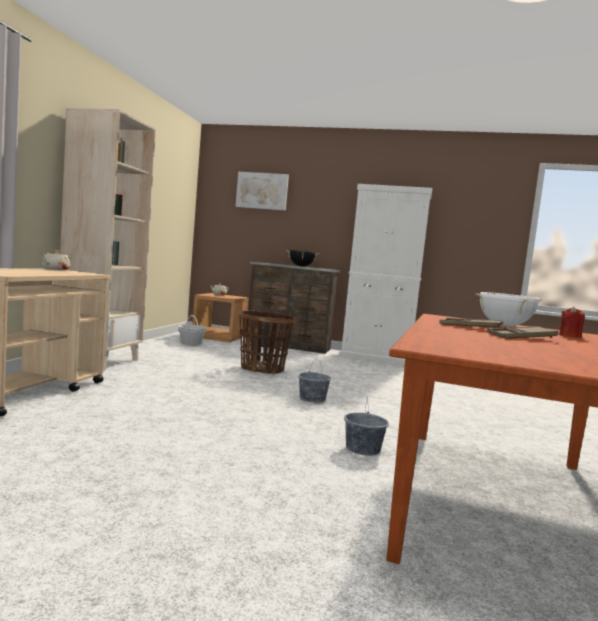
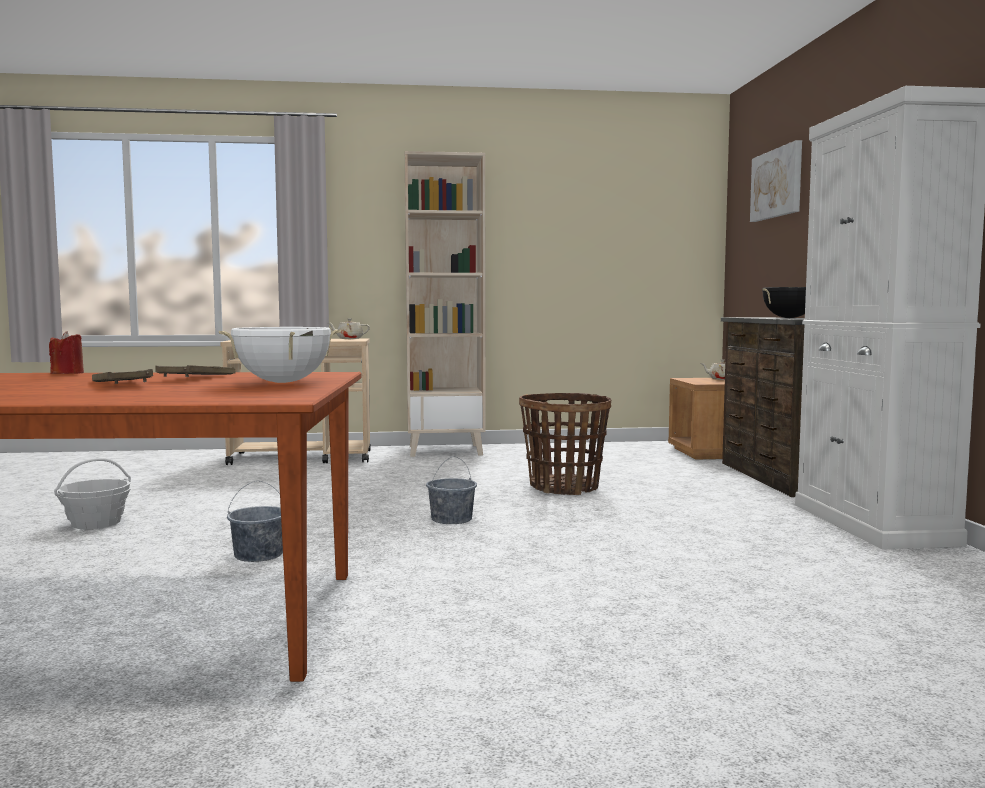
camera: 70 degrees right, 0 degrees up
basket [178,315,207,345] -> basket moved to [54,458,131,529]
red candle [559,307,585,338] -> red candle moved to [49,331,84,374]

